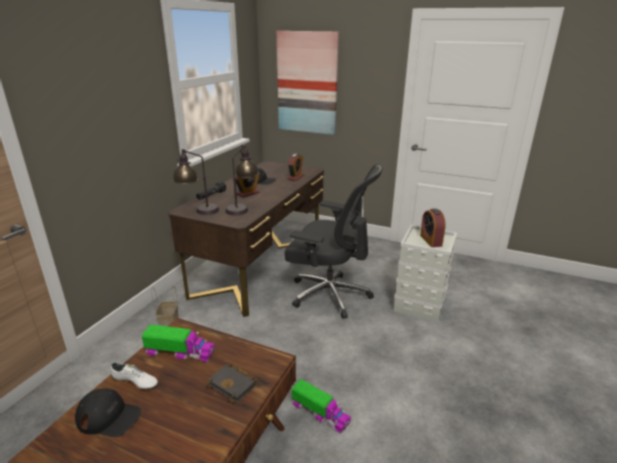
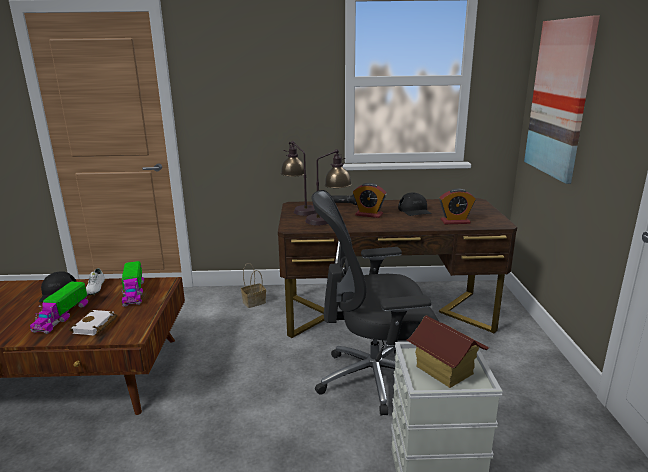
camera: 65 degrees right, 5 degrees down
black book [206,364,257,403] -> white book [69,310,118,336]
office chair [284,164,383,319] -> office chair turned 90 degrees clockwise [312,190,439,416]
toy truck [292,379,351,434] -> toy truck moved to [30,281,88,334]
alarm clock [420,208,446,247] -> toy house [406,315,489,388]

